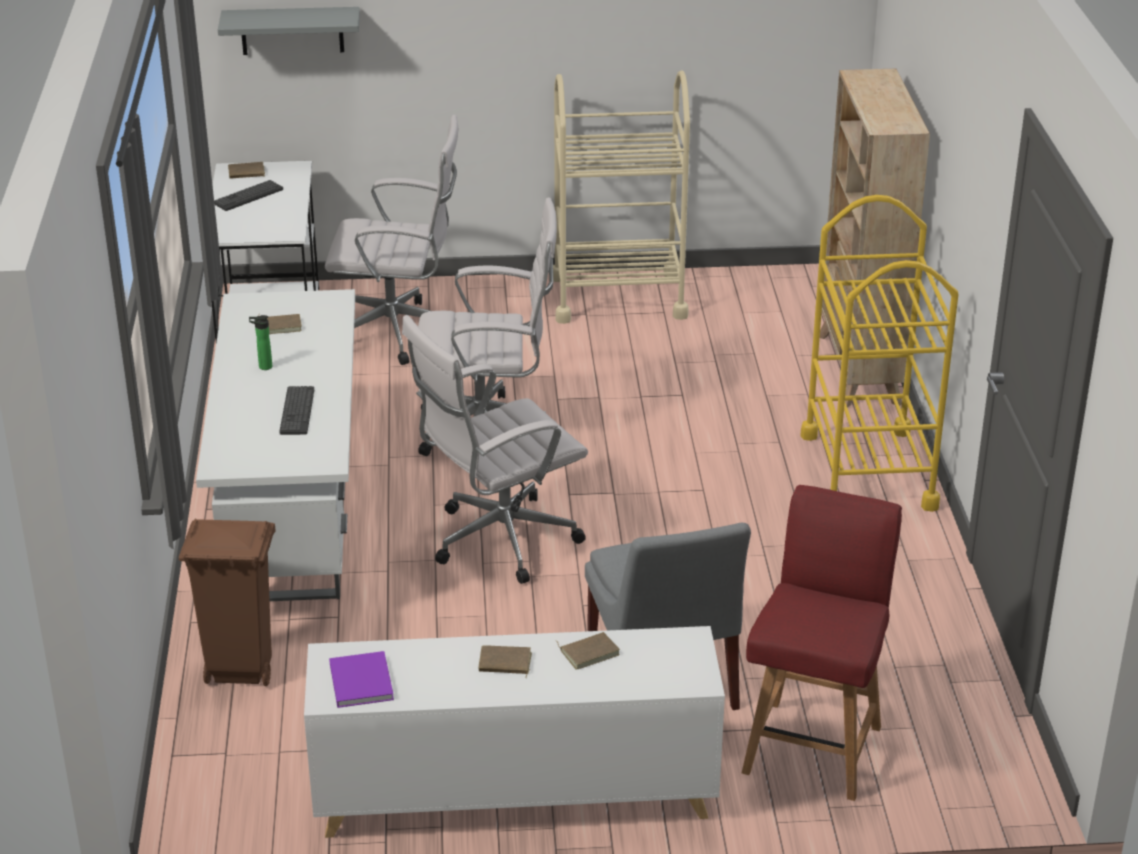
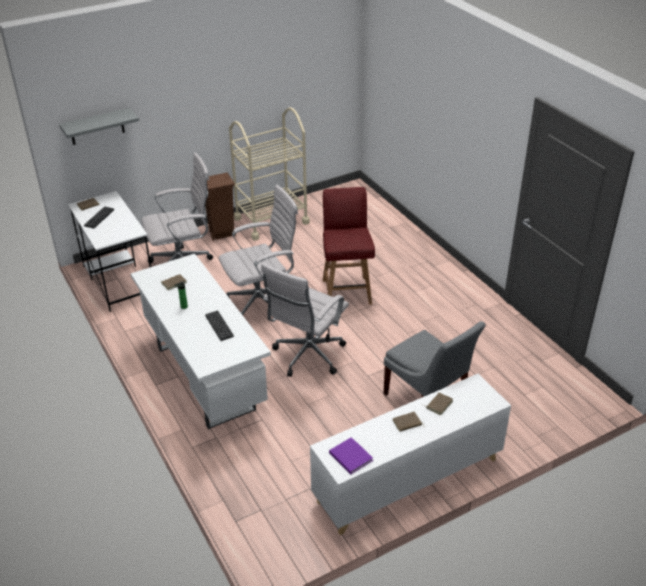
camera: 25 degrees left, 5 degrees up
brown trash can [179,519,276,686] -> brown trash can moved to [205,172,236,241]
red chair [742,485,902,801] -> red chair moved to [323,187,375,305]
yellow cart [800,195,959,512] -> none
beige bookcase [820,69,930,408] -> none

